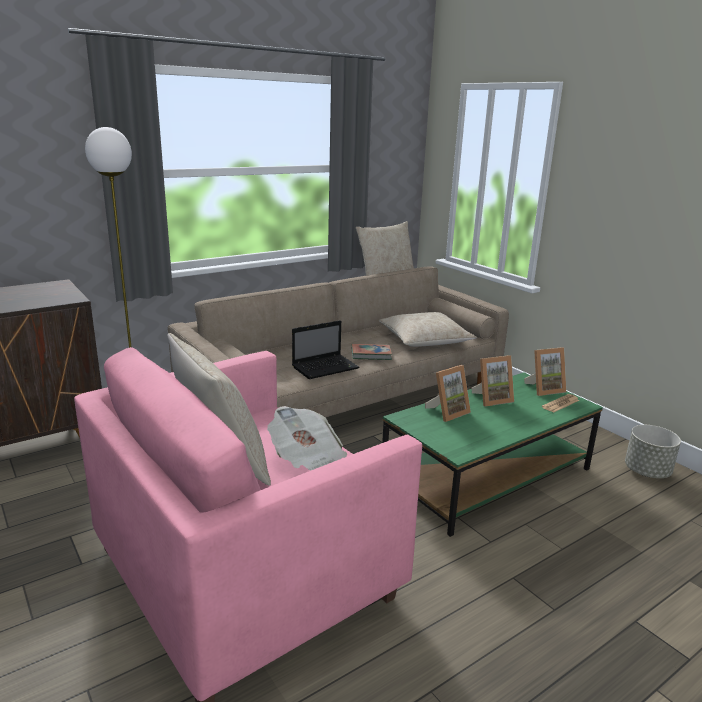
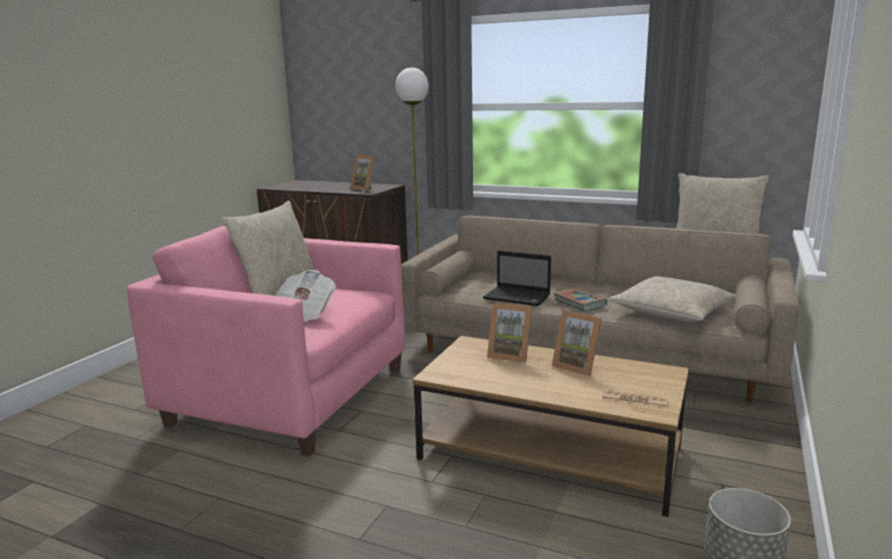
camera: 60 degrees right, 5 degrees down
green coffee table [382,372,603,537] -> brown coffee table [412,336,689,517]
picture frame [524,347,566,396] -> picture frame moved to [350,154,375,191]

